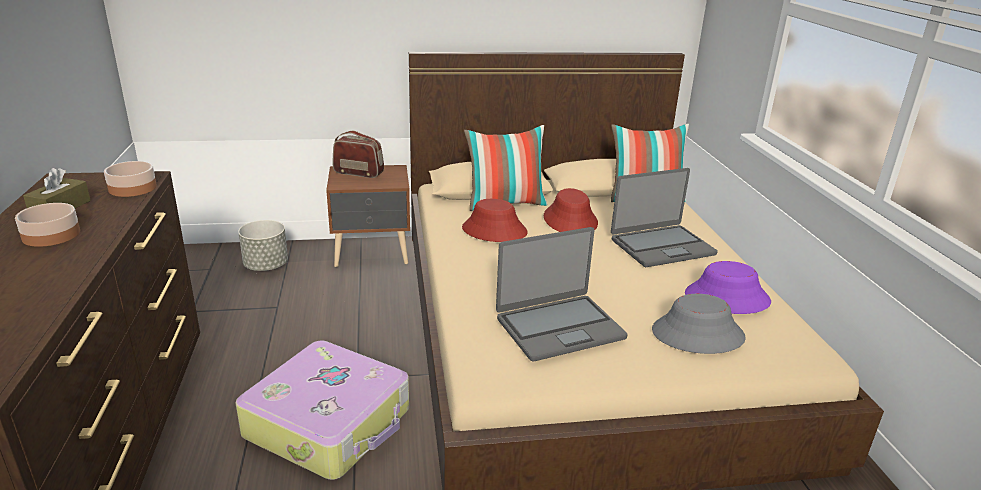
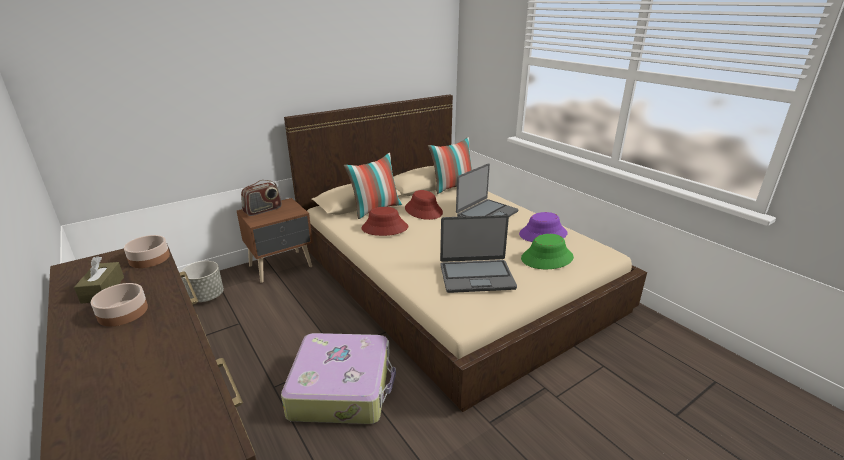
camera: 25 degrees left, 0 degrees up
radio [333,131,384,178] -> radio turned 150 degrees clockwise [241,180,282,216]
laptop [496,227,627,361] -> laptop turned 45 degrees clockwise [440,215,517,293]
grey hat [652,294,746,354] -> green hat [521,234,574,269]

